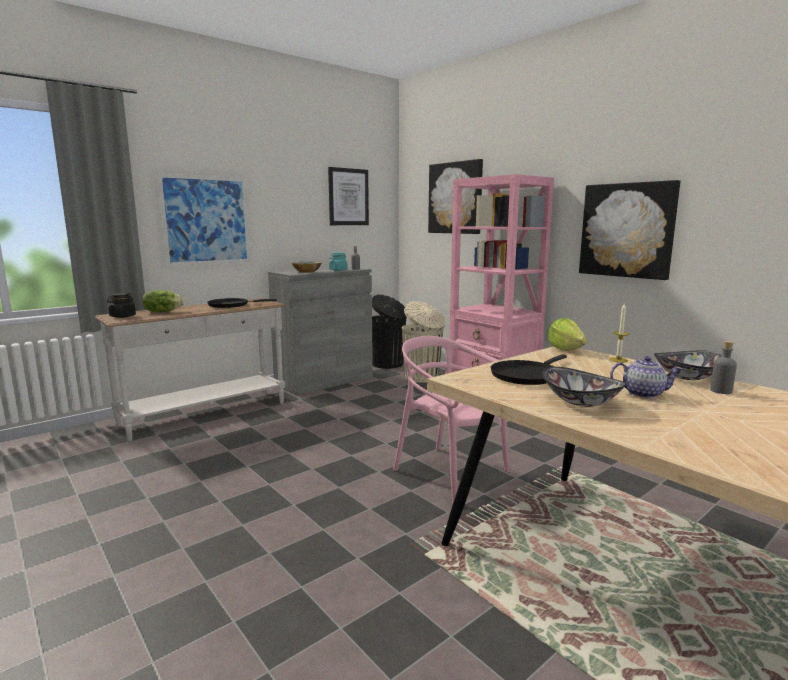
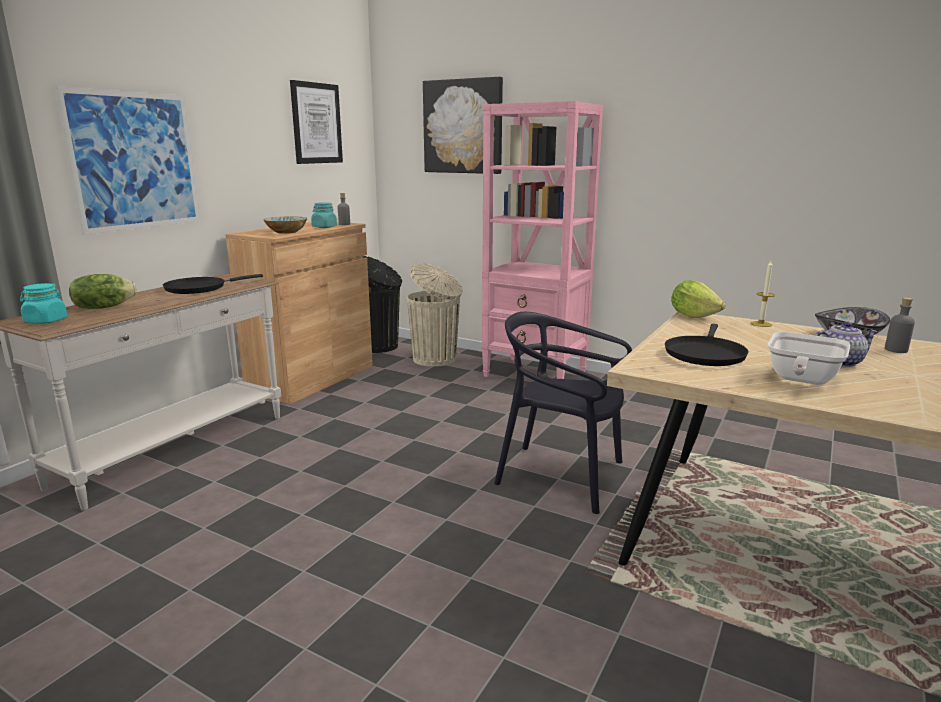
camera: 20 degrees left, 5 degrees up
black jar [107,293,136,318] -> turquoise jar [20,283,68,324]
grey cabinet [268,267,373,396] -> brown cabinet [226,222,373,404]
pink chair [393,336,510,504] -> black chair [494,312,632,514]
bowl [542,367,626,407] -> frying pan [768,332,850,385]
picture [579,180,680,280] -> none

